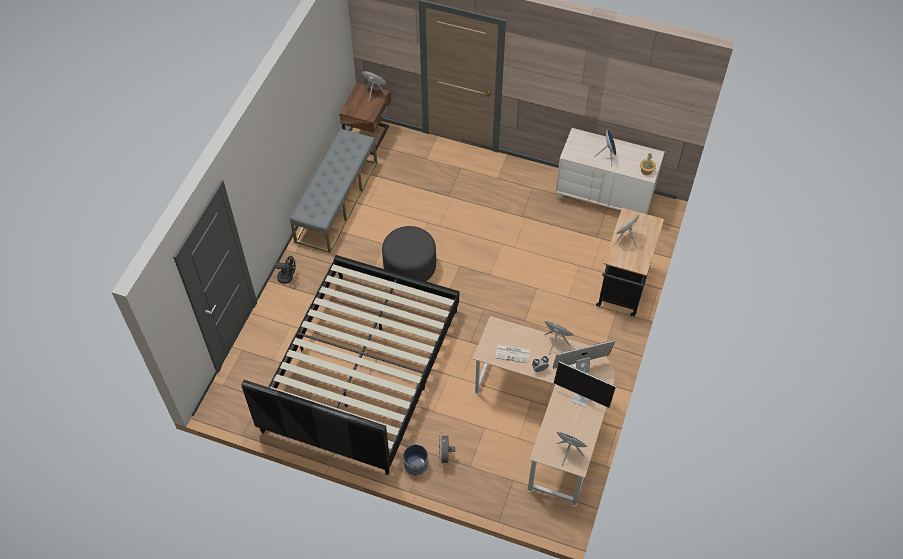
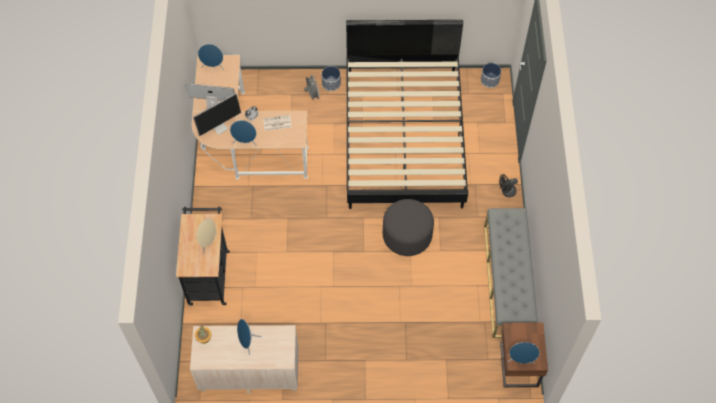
camera: 160 degrees right, 5 degrees up
none -> planter [481,63,501,88]

